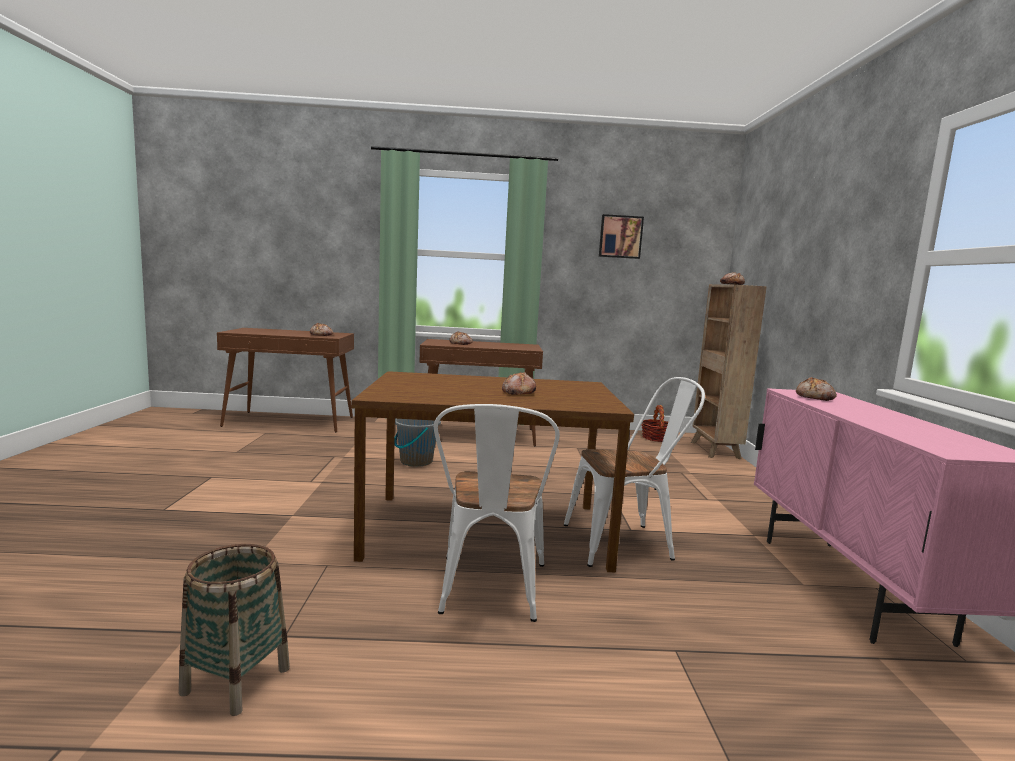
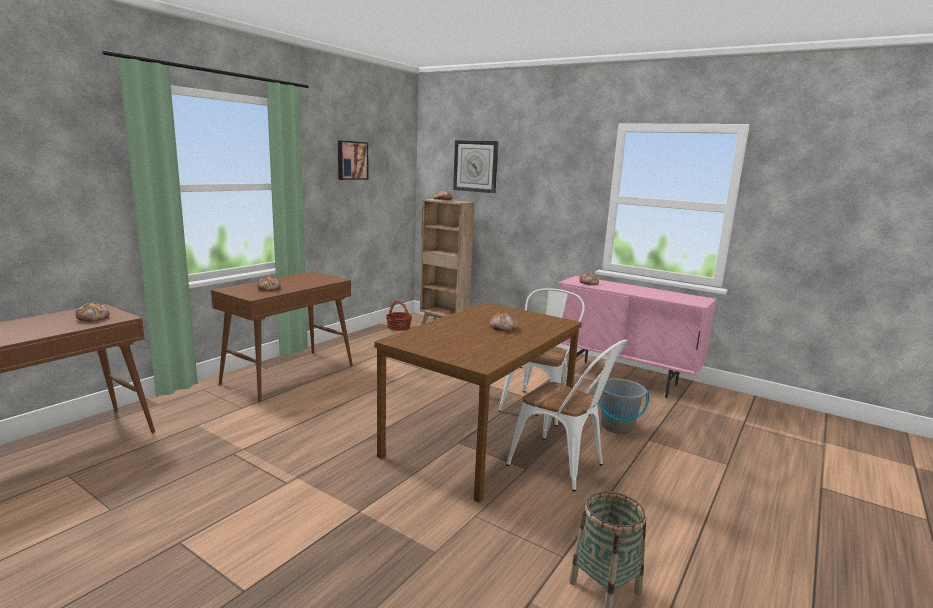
camera: 55 degrees left, 5 degrees up
grey bucket [394,419,441,467] -> grey bucket moved to [596,378,649,434]
none -> wall clock [453,140,499,193]

